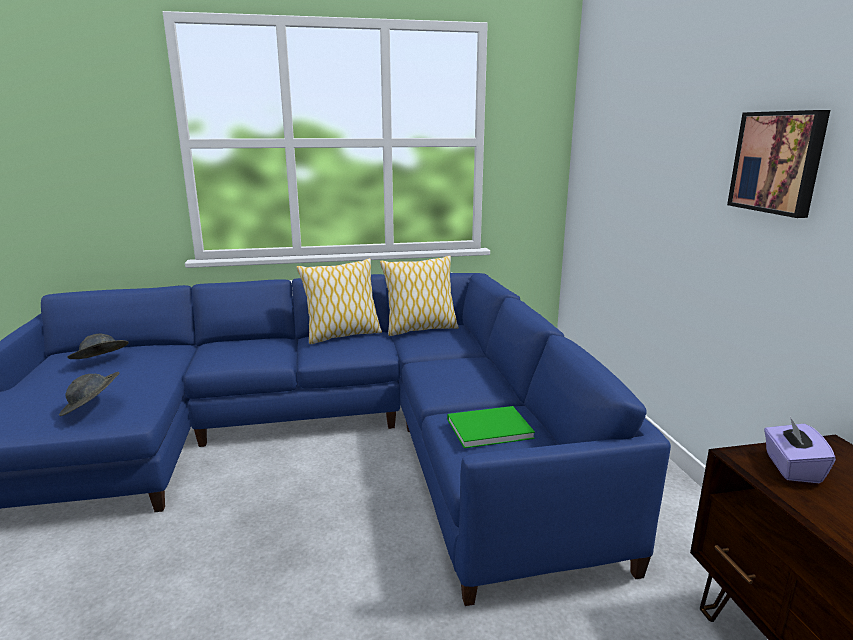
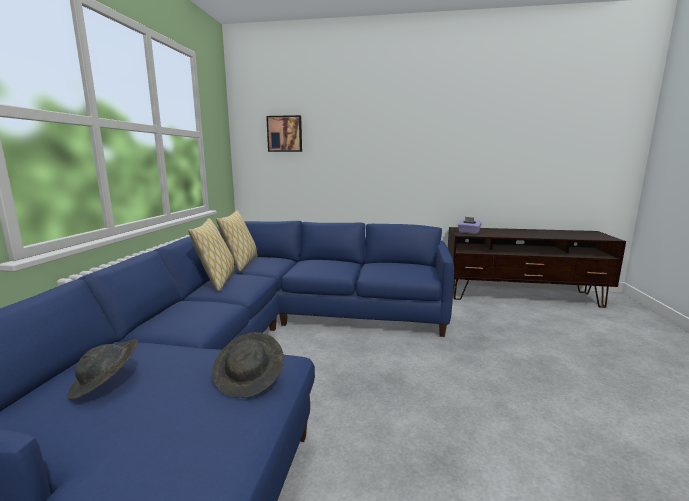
camera: 70 degrees left, 5 degrees down
green book [447,406,535,448] -> none
picture [727,110,830,218] -> picture moved to [266,115,302,152]

